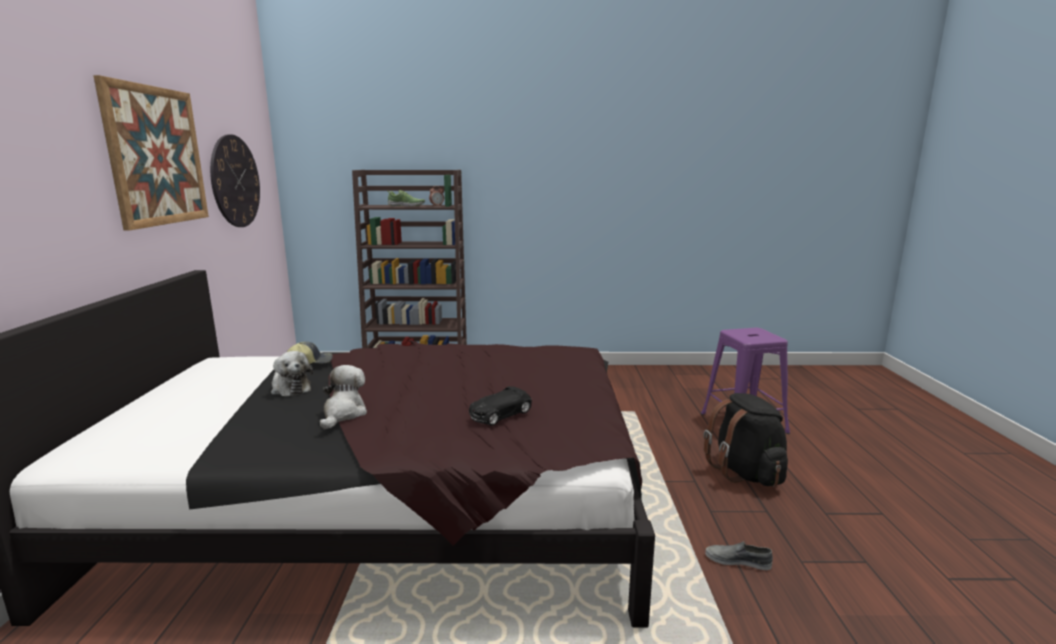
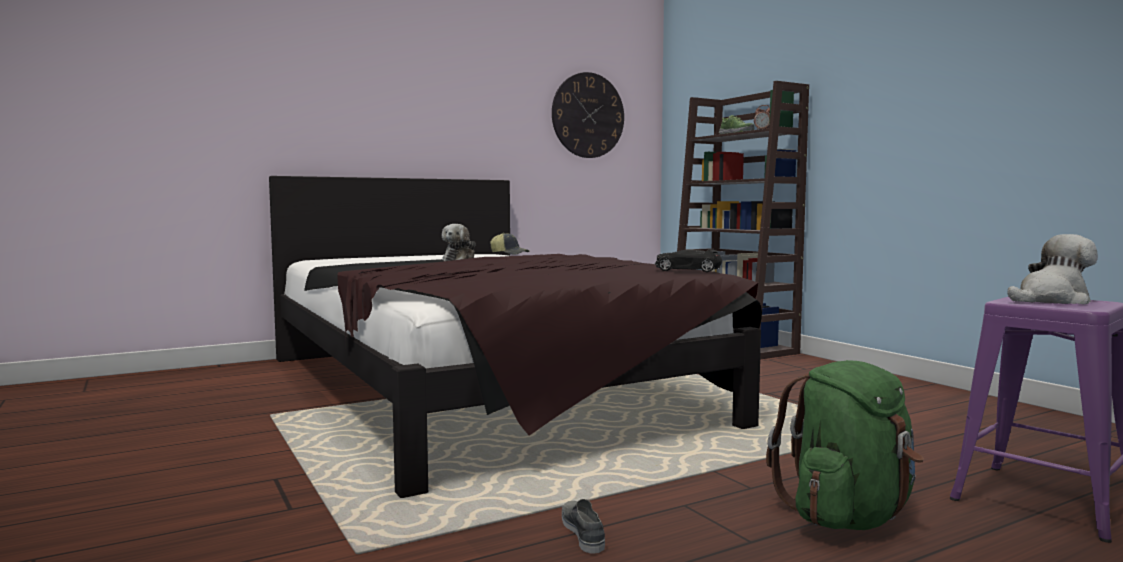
camera: 60 degrees right, 10 degrees down
picture [93,75,209,231] -> none
plush toy [320,365,367,430] -> plush toy moved to [1007,234,1098,304]
black toy car [469,386,532,426] -> black toy car moved to [655,249,722,272]
black backpack [704,393,788,486] -> green backpack [766,360,924,530]

